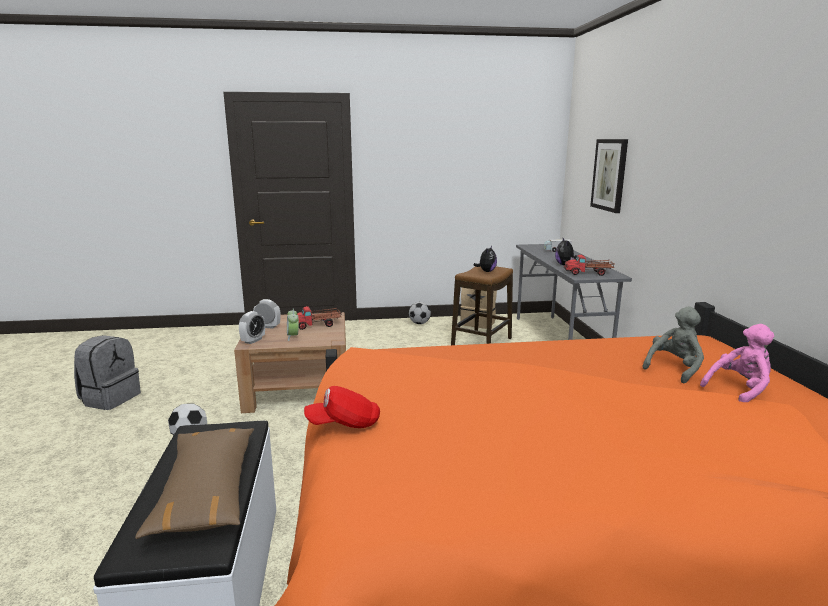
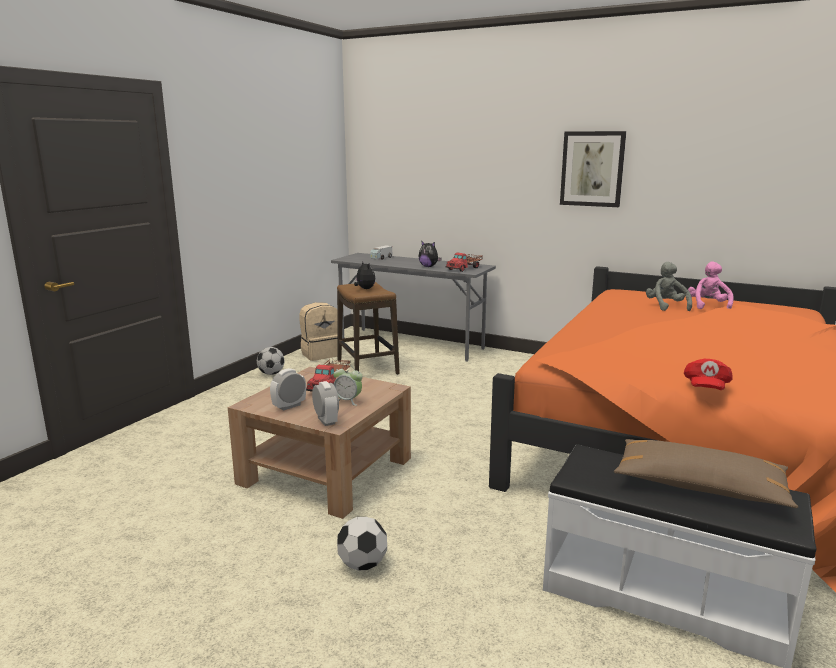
camera: 55 degrees left, 0 degrees up
grey backpack [74,335,141,410] -> none
picture [590,139,628,213] -> picture moved to [560,131,626,207]

